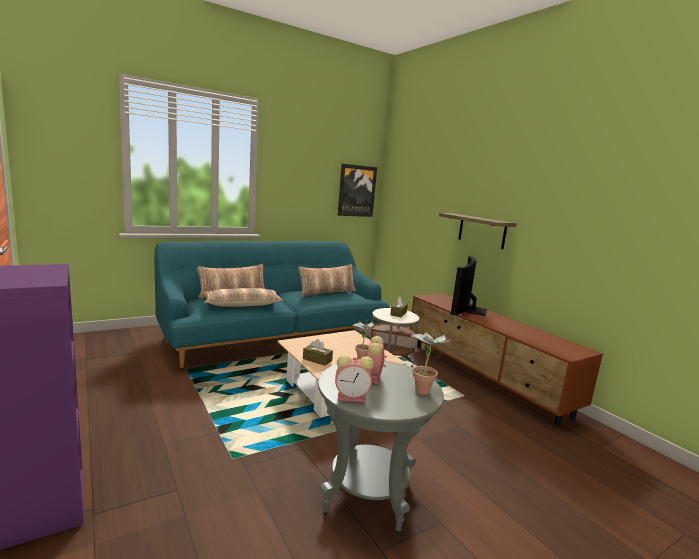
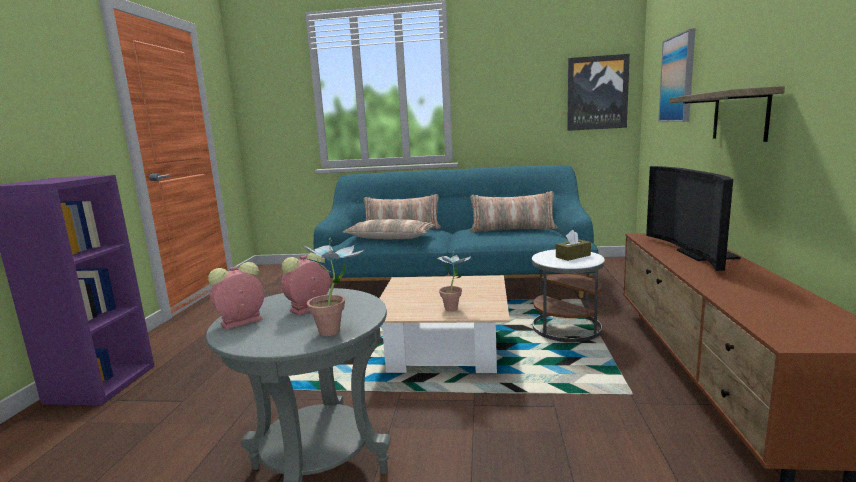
camera: 40 degrees right, 0 degrees up
brown tissue box [303,339,333,366] -> none
alarm clock [335,355,374,403] -> alarm clock turned 105 degrees clockwise [208,262,264,330]
television [451,256,487,316] -> television turned 60 degrees counterclockwise [646,166,740,271]
none -> picture [658,28,696,122]

